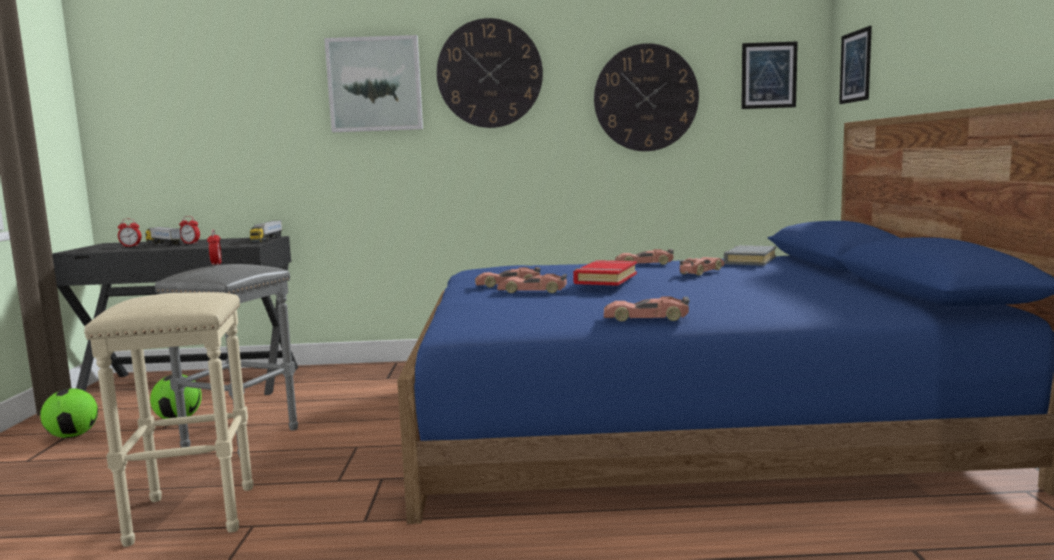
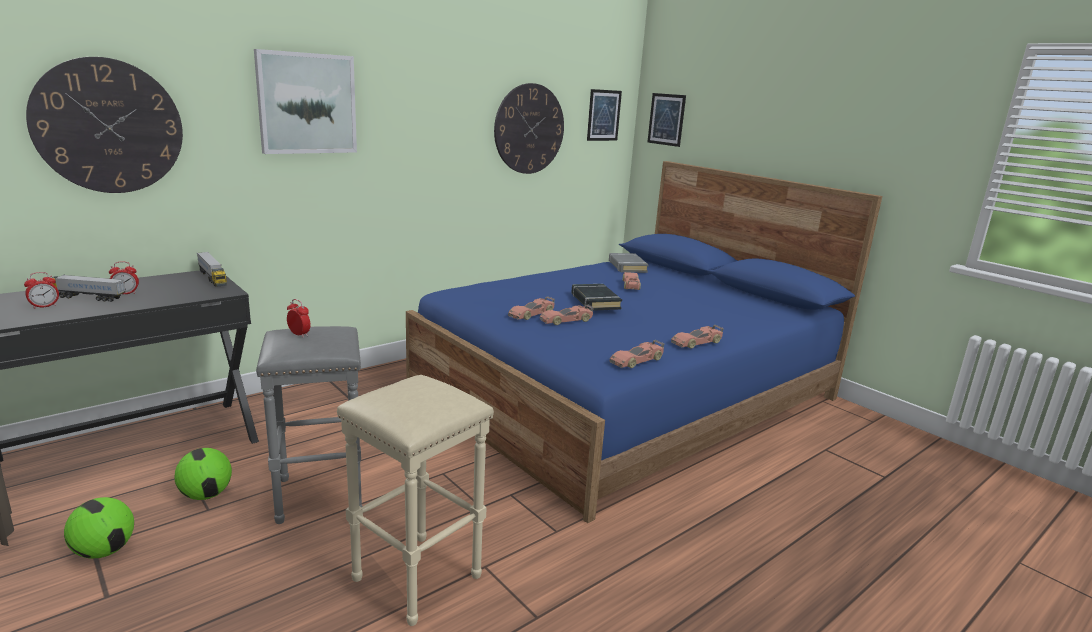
camera: 40 degrees left, 10 degrees up
wall clock [437,18,543,128] -> wall clock moved to [26,57,183,193]
red book [573,260,637,286] -> black book [571,284,622,311]
toy car [615,249,674,265] -> toy car moved to [610,340,664,368]

